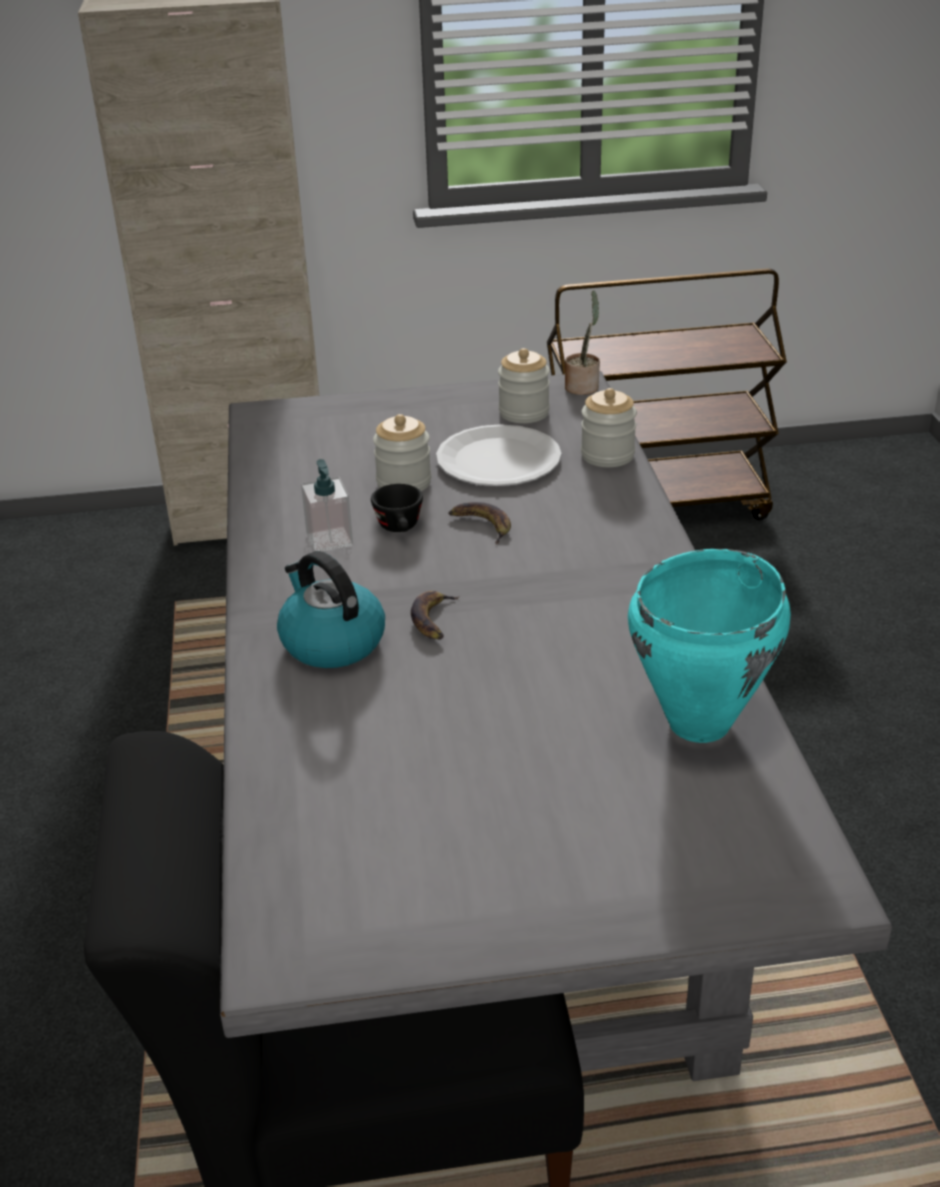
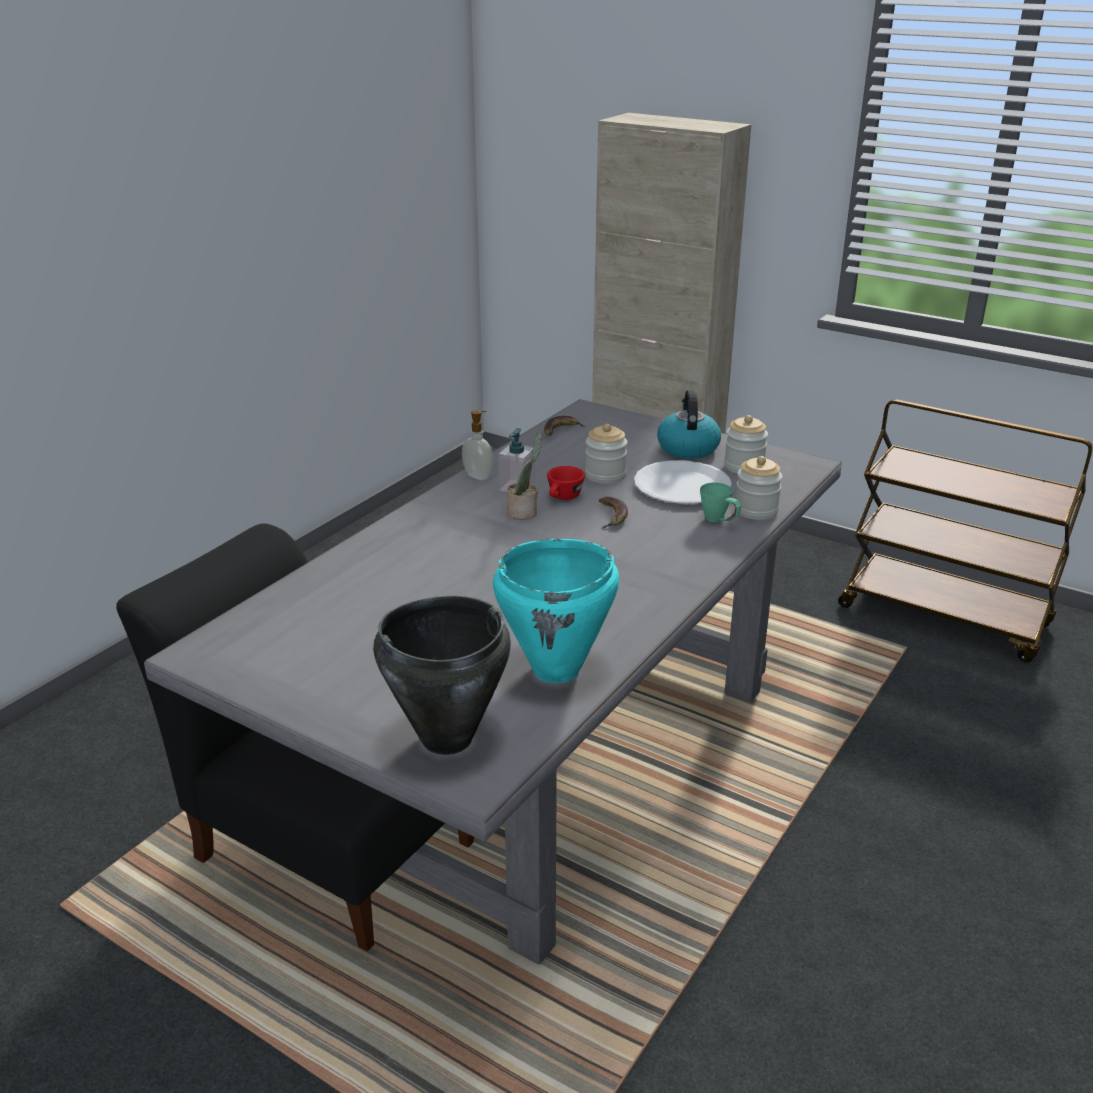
camera: 40 degrees right, 5 degrees down
kettle [277,551,385,668] -> kettle moved to [657,390,721,459]
black cup [371,484,423,532] -> red cup [547,466,585,500]
banana [411,591,460,640] -> banana moved to [544,416,586,436]
potted plant [565,290,600,395] -> potted plant moved to [507,433,542,520]
none -> black cooking pot [373,596,511,755]
none -> soap dispenser [462,410,494,480]
none -> green mug [700,482,741,522]

